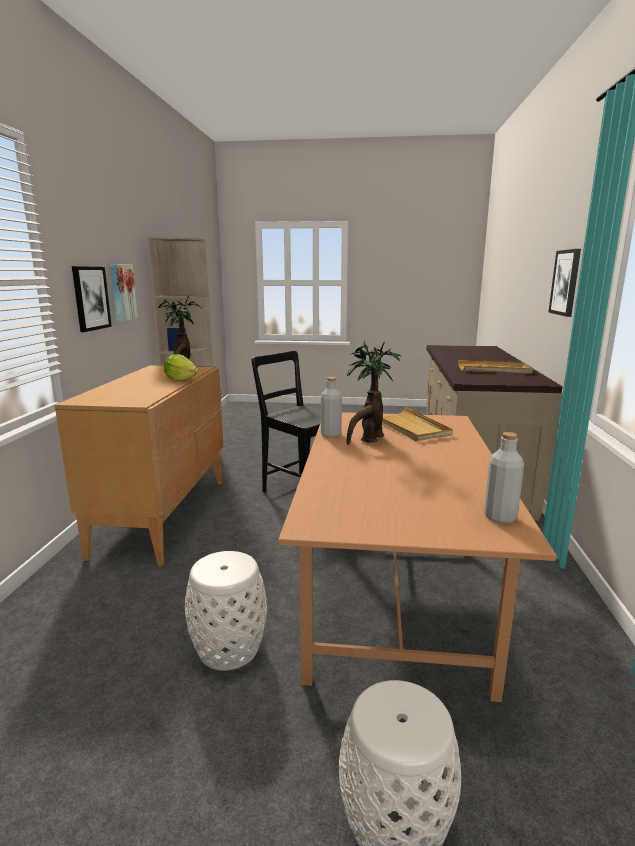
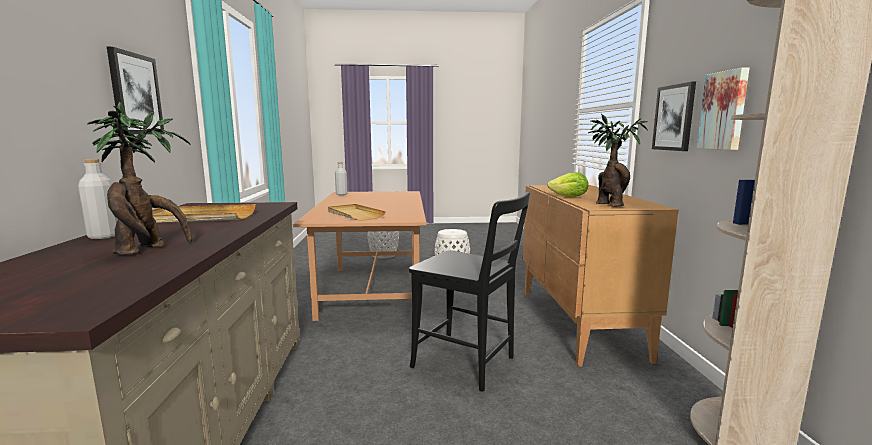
camera: 170 degrees right, 5 degrees down
grey bottle [321,377,342,438] -> grey bottle moved to [78,159,118,239]
potted plant [347,341,401,445] -> potted plant moved to [87,102,192,254]

